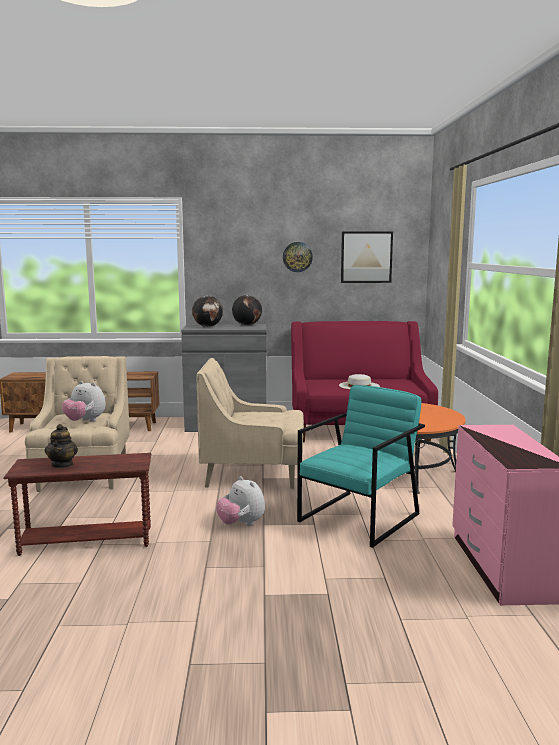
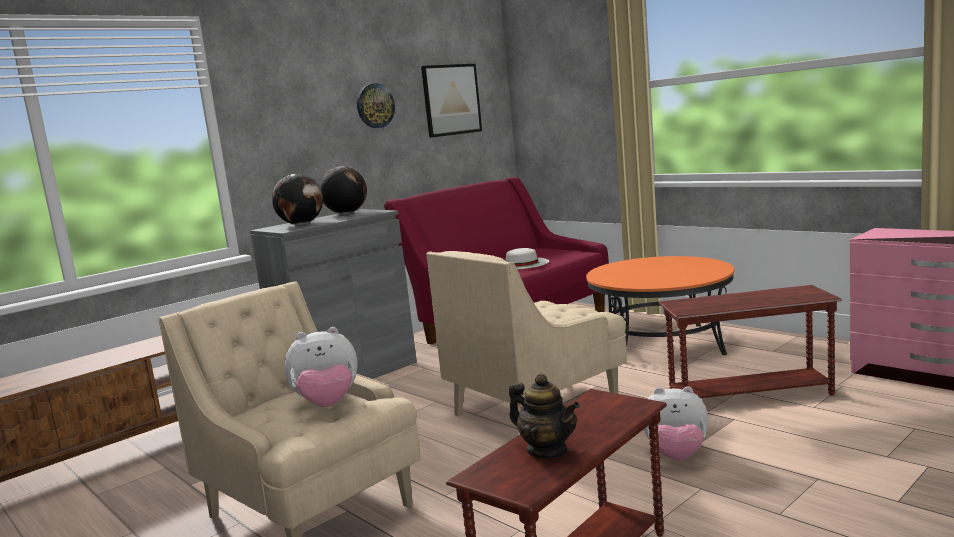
camera: 40 degrees left, 0 degrees up
turquoise armchair [297,385,425,548] -> brown side table [659,285,842,398]

